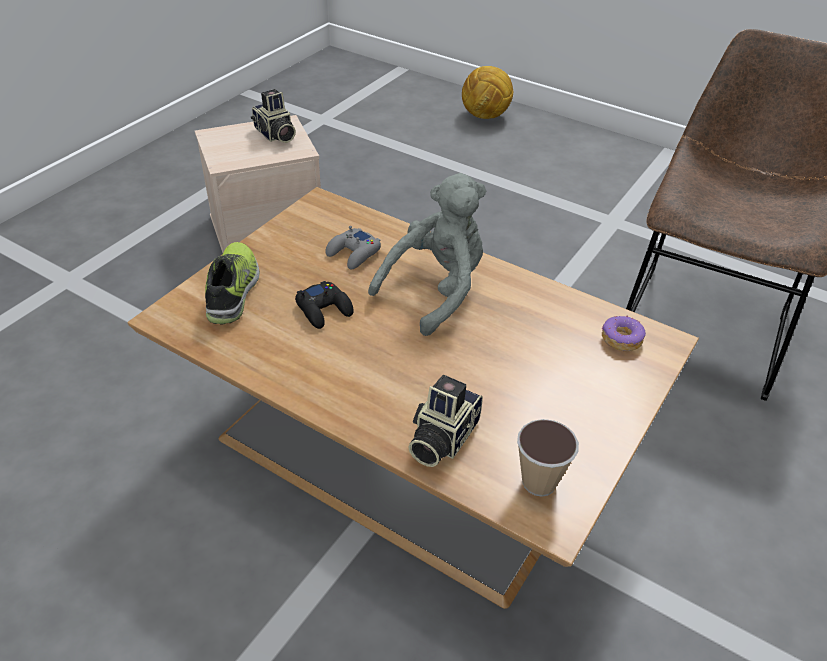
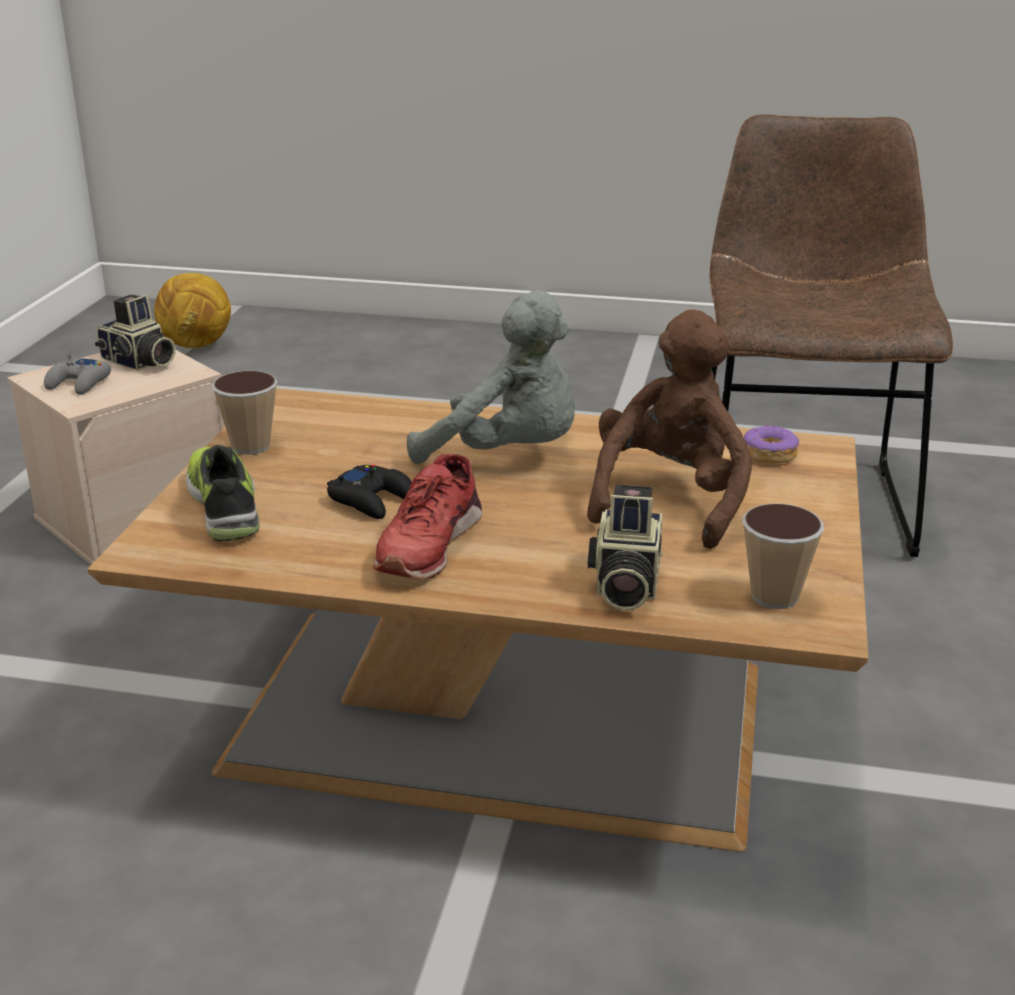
camera: 20 degrees left, 15 degrees down
grey game controller [325,226,381,270] -> grey game controller moved to [44,354,111,395]
grey plush toy [368,173,486,336] -> grey plush toy turned 90 degrees clockwise [407,290,575,464]
football [462,66,513,119] -> football moved to [154,273,231,348]
none -> cup [211,371,277,455]
none -> red shoe [373,454,482,579]
none -> brown plush toy [587,309,752,549]

